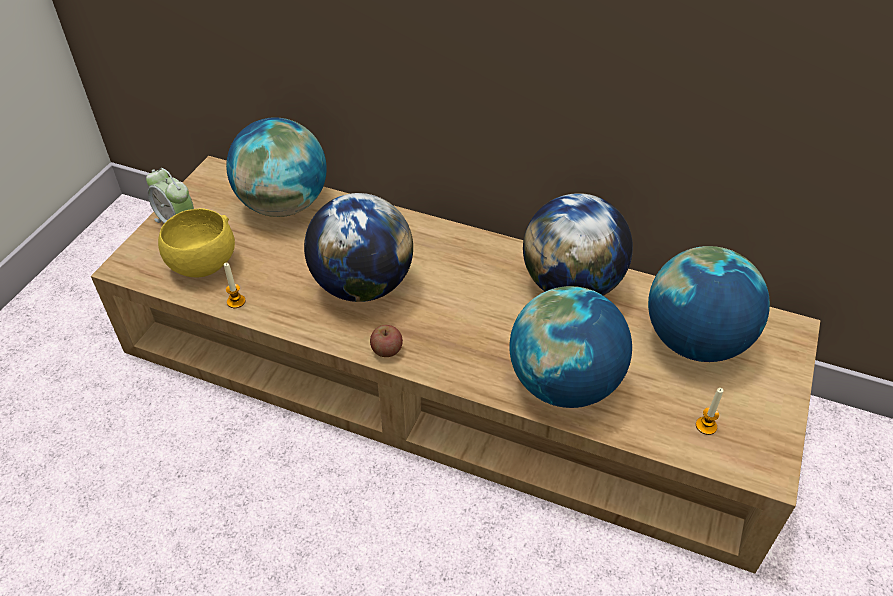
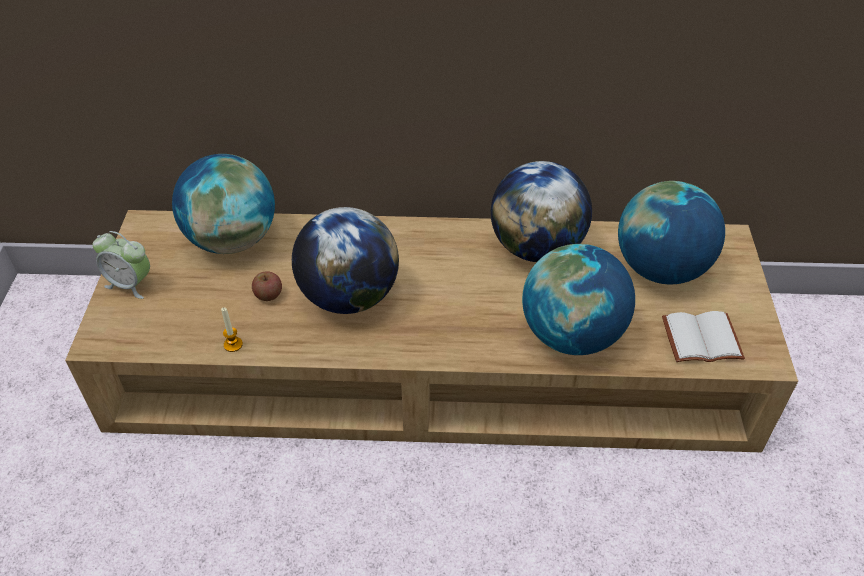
camera: 20 degrees left, 0 degrees up
yellow bowl [158,208,235,277] -> none
apple [370,325,403,357] -> apple moved to [252,271,282,301]
candle [696,388,724,435] -> white book [662,311,745,362]

